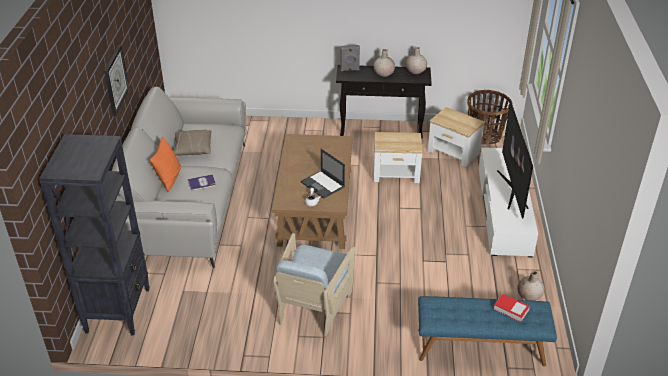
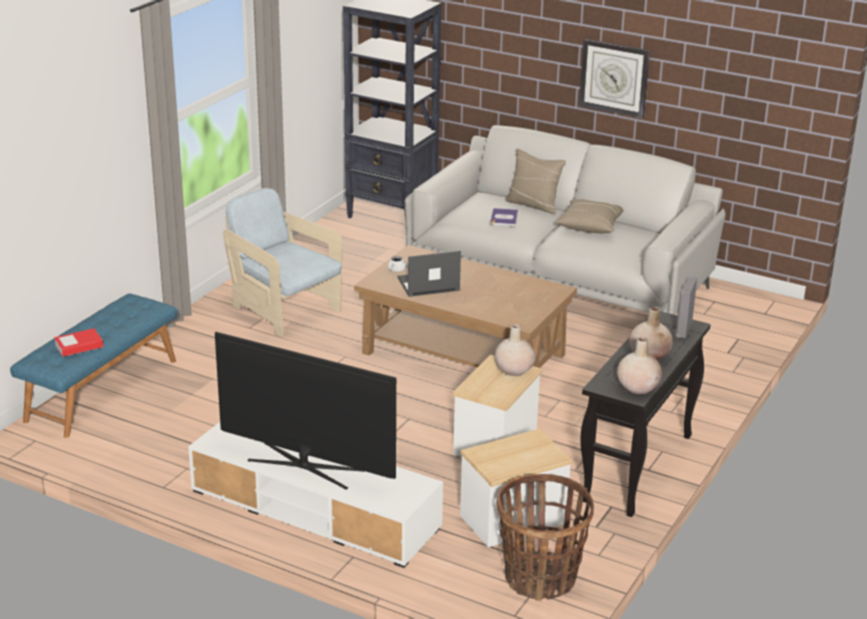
camera: 115 degrees right, 10 degrees down
orange pillow [150,136,181,192] -> beige pillow [505,148,566,214]
beige vase [517,271,544,301] -> beige vase moved to [495,324,535,376]

